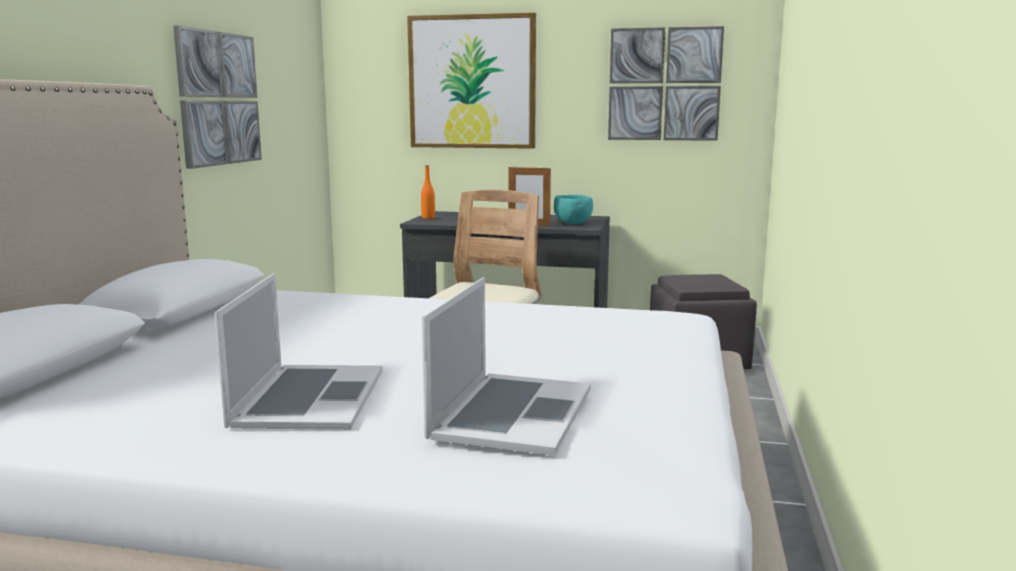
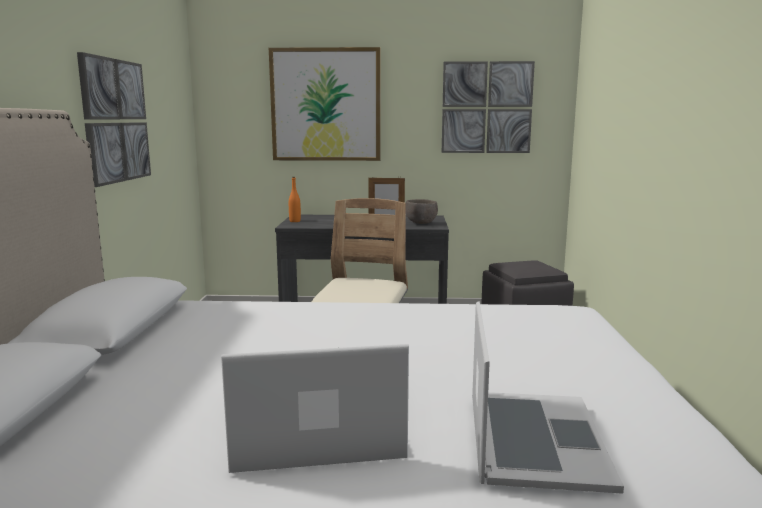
camera: 10 degrees left, 0 degrees up
laptop [214,273,383,430] -> laptop turned 90 degrees counterclockwise [221,344,409,473]
turquoise bowl [554,195,593,224] -> brown bowl [406,199,438,224]

